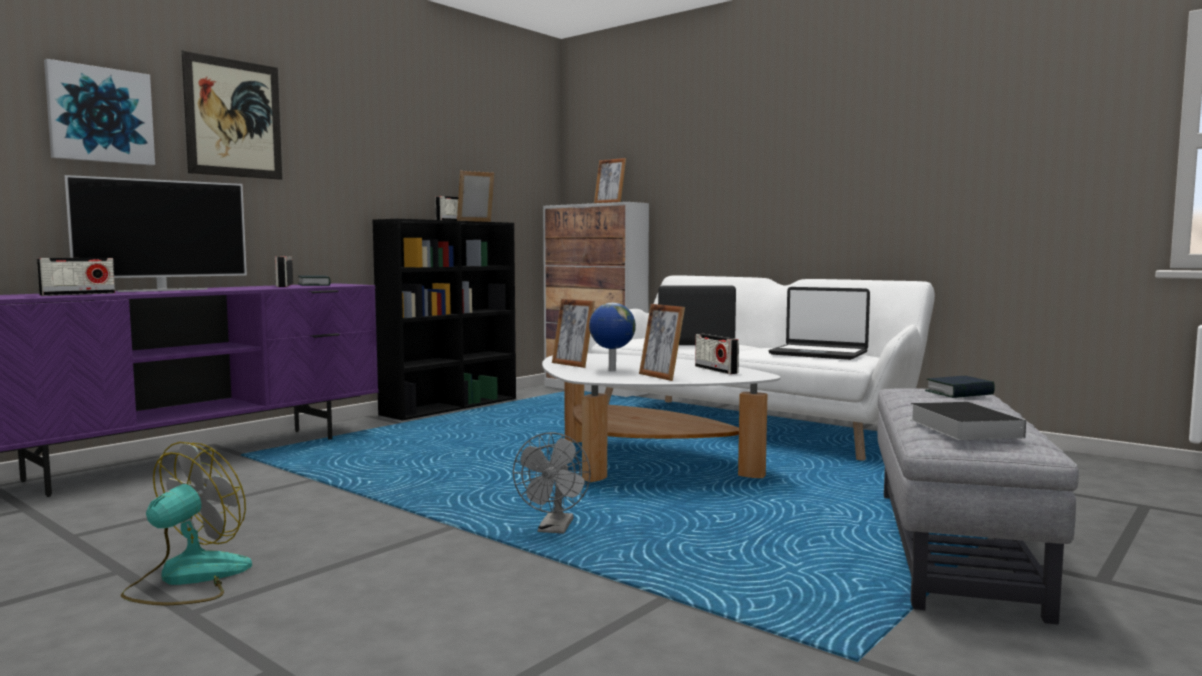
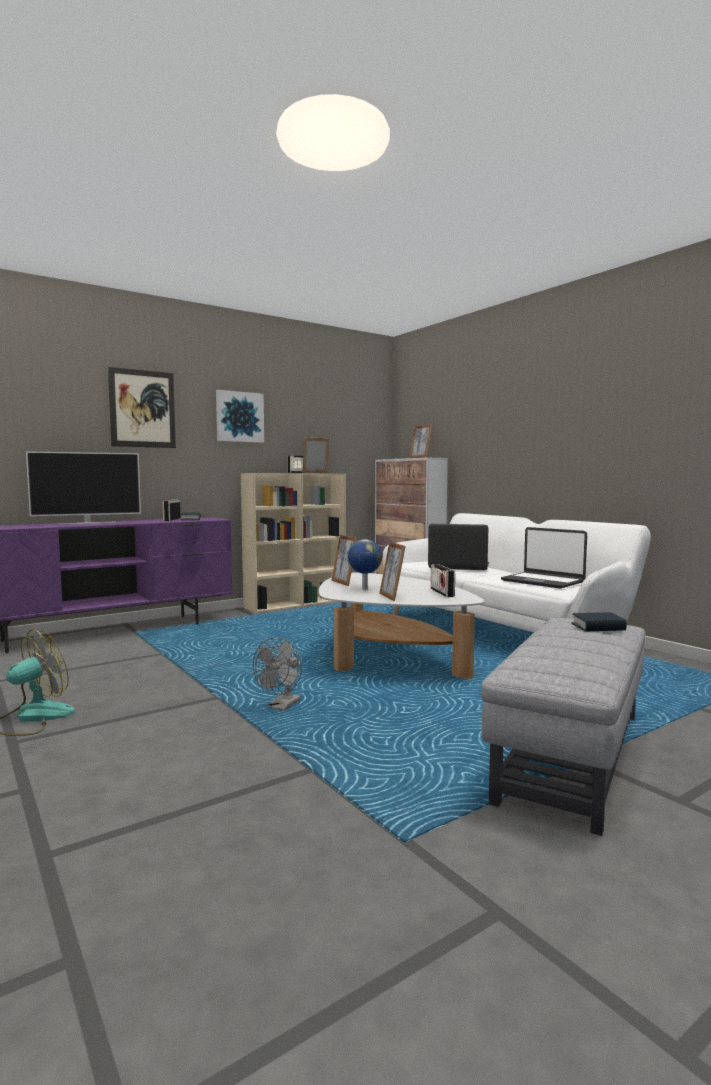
camera: 15 degrees right, 0 degrees up
radio [37,258,115,296] -> none
picture [44,59,155,165] -> picture moved to [216,390,264,443]
black bookcase [373,219,516,421] -> beige bookcase [241,473,346,613]
book [910,402,1026,440] -> none

